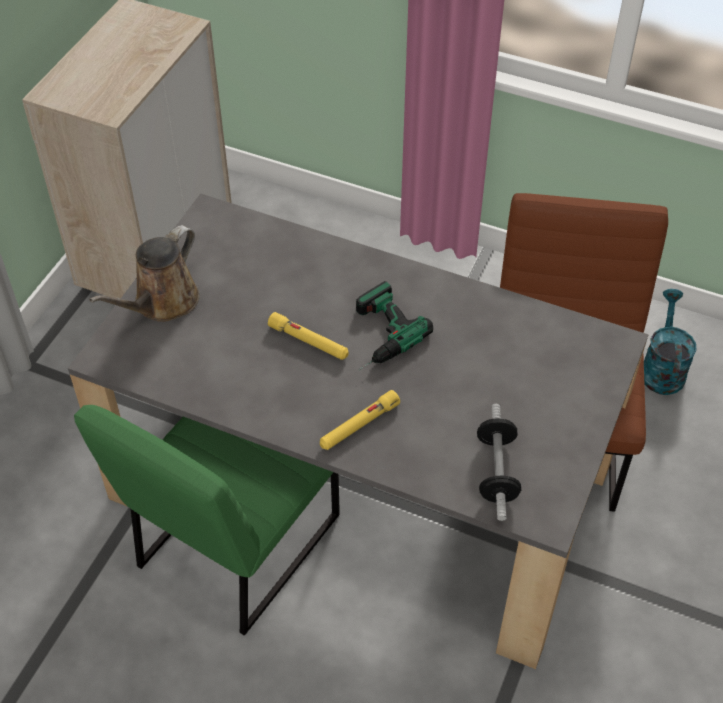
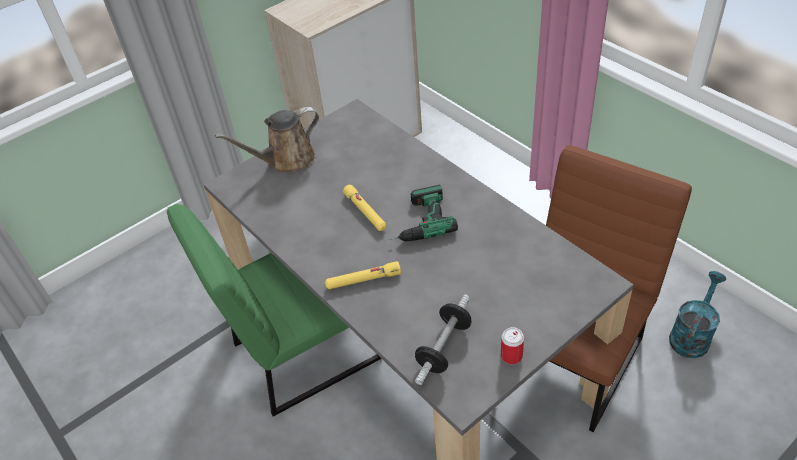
camera: 30 degrees right, 5 degrees down
none -> can [501,327,524,364]

